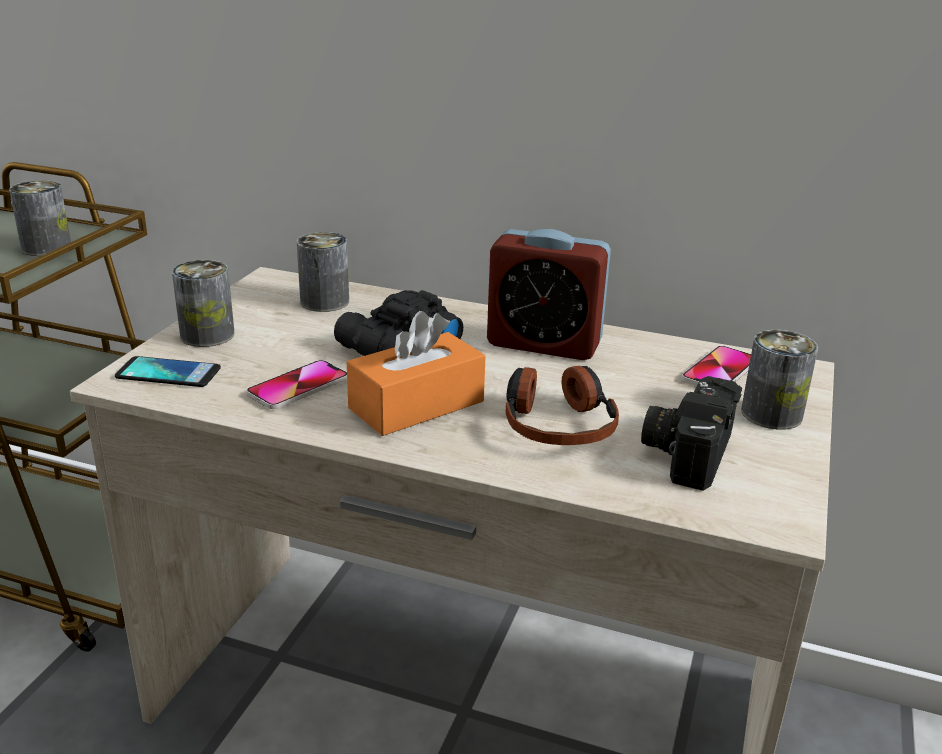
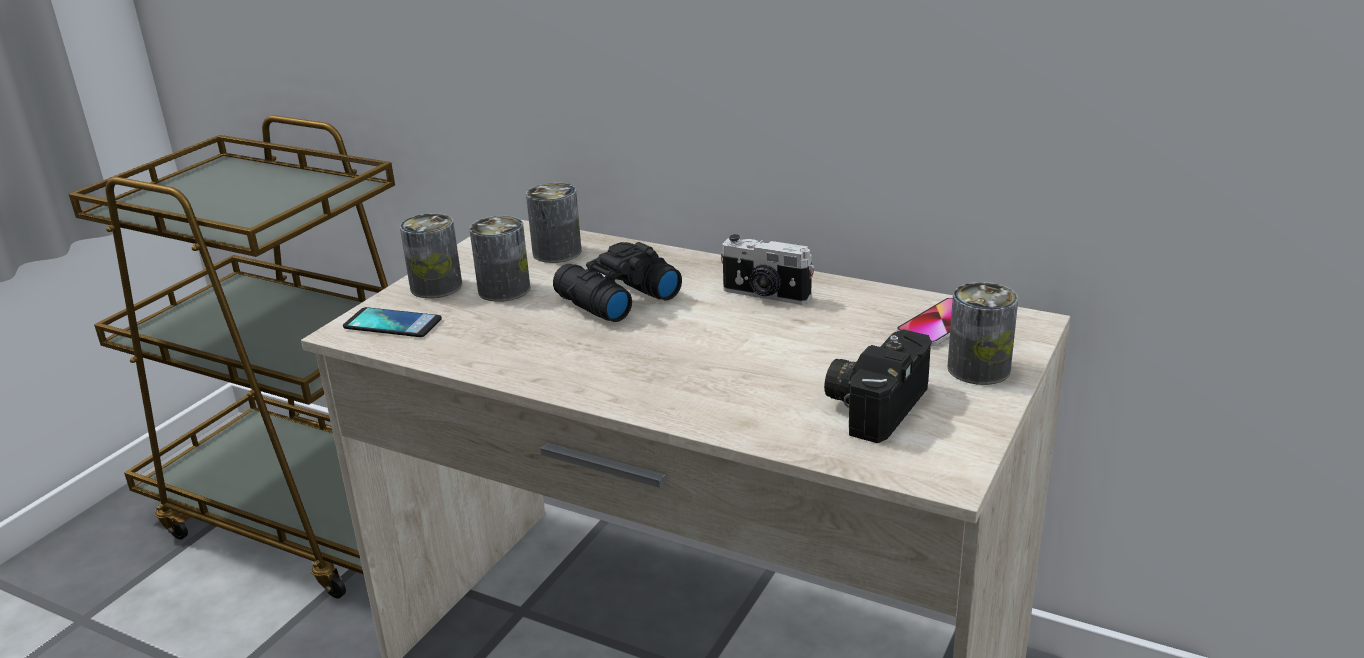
camera: 10 degrees right, 0 degrees up
can [9,180,71,256] -> can moved to [469,215,530,302]
phone [247,360,347,409] -> none
orange tissue box [347,311,486,436] -> none
alarm clock [487,229,611,360] -> camera [721,234,814,305]
headphones [506,366,619,445] -> none

